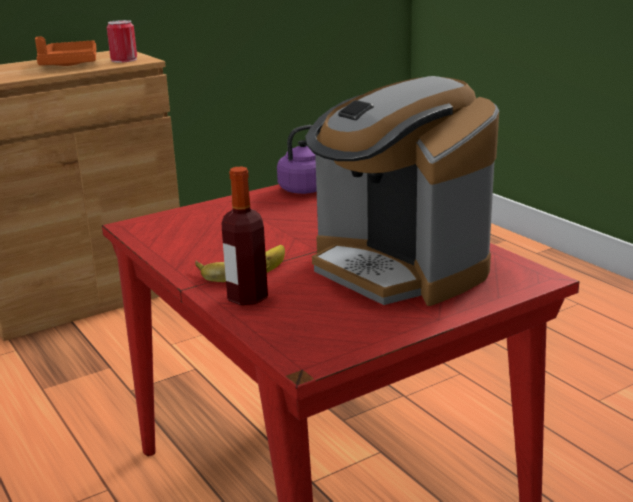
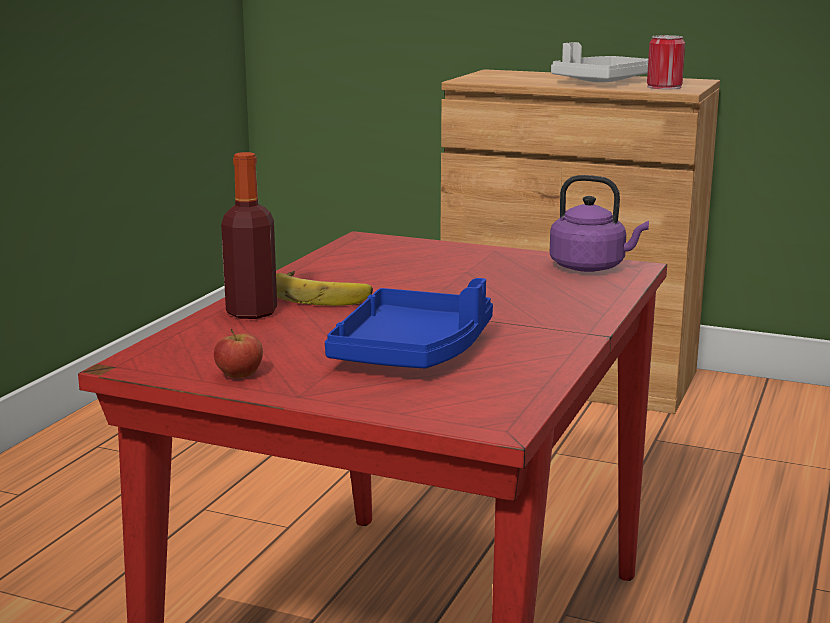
camera: 55 degrees right, 5 degrees down
orange tray [35,36,96,66] -> white tray [551,42,648,83]
coffee machine [305,76,499,306] -> blue tray [325,278,493,368]
none -> apple [214,328,263,378]

